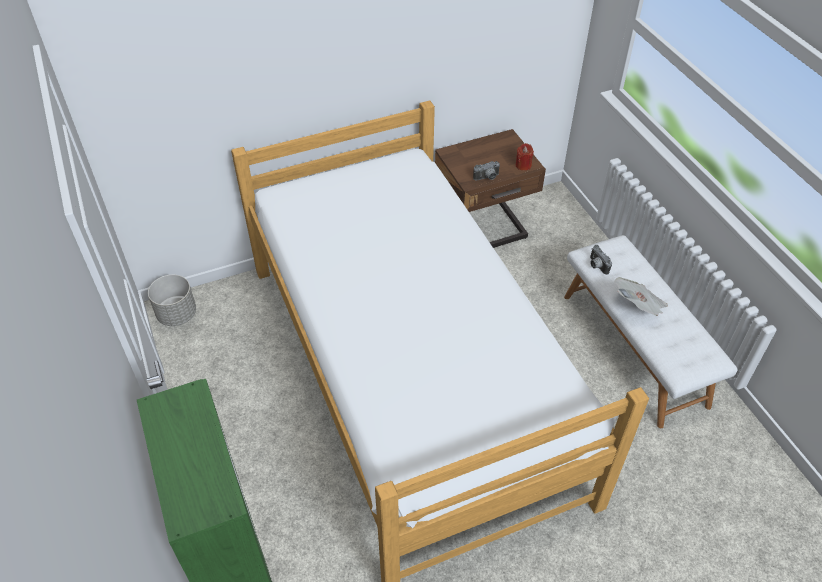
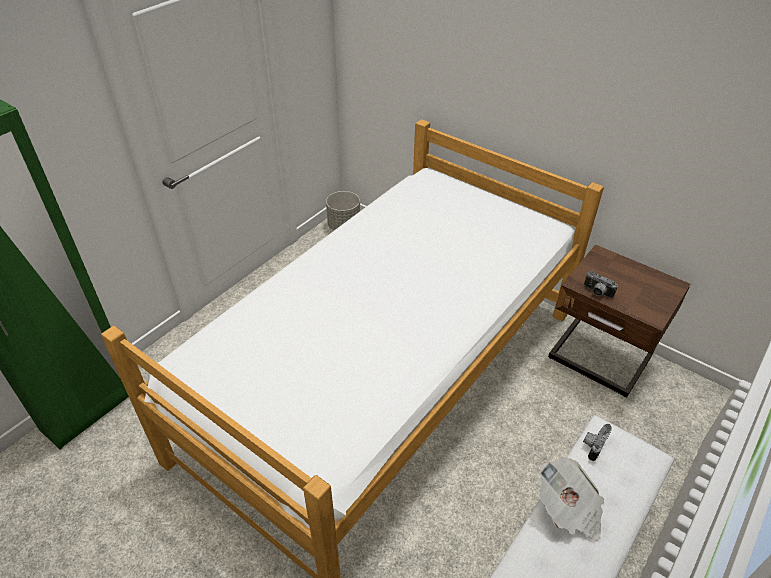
camera: 60 degrees right, 5 degrees down
red candle [516,143,534,170] -> none

